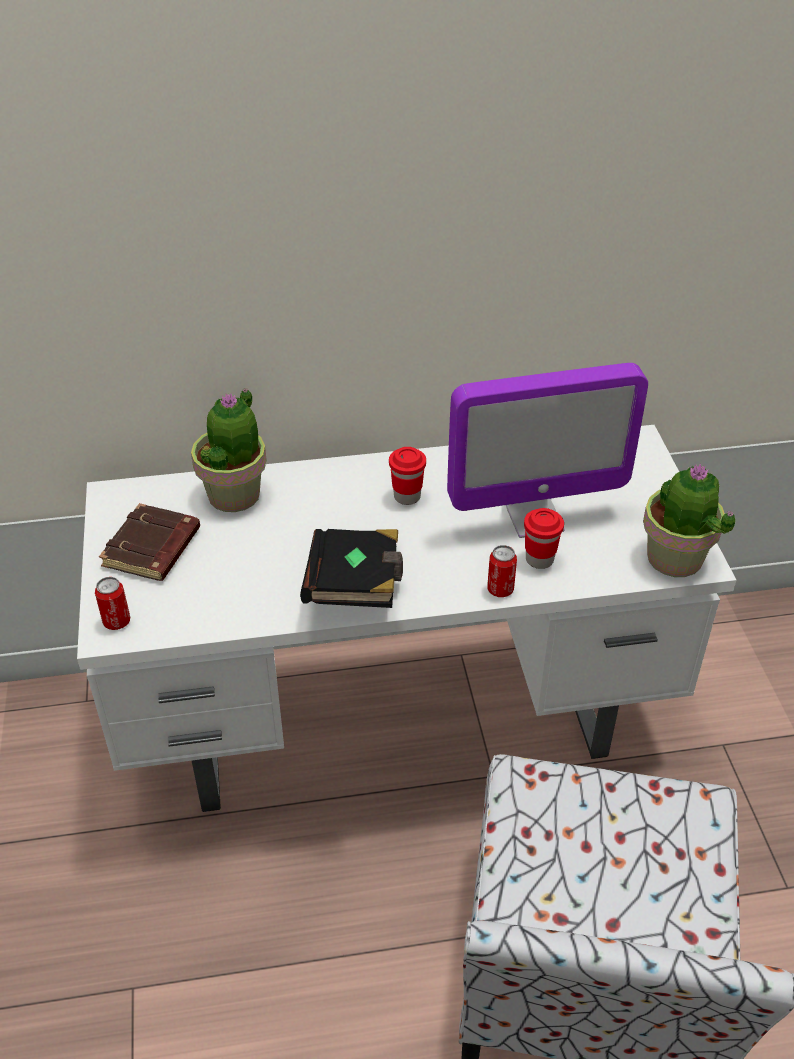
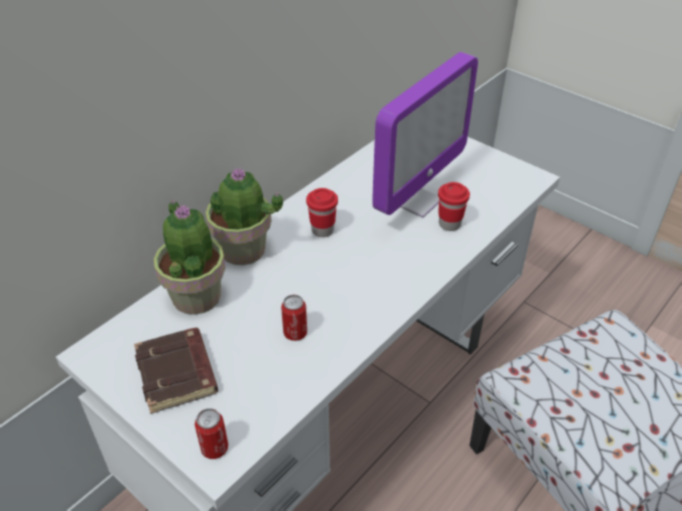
camera: 40 degrees left, 0 degrees up
black book [300,529,403,608] -> none
can [487,545,517,597] -> can moved to [281,295,307,341]
potted plant [643,463,736,577] -> potted plant moved to [206,168,283,265]

